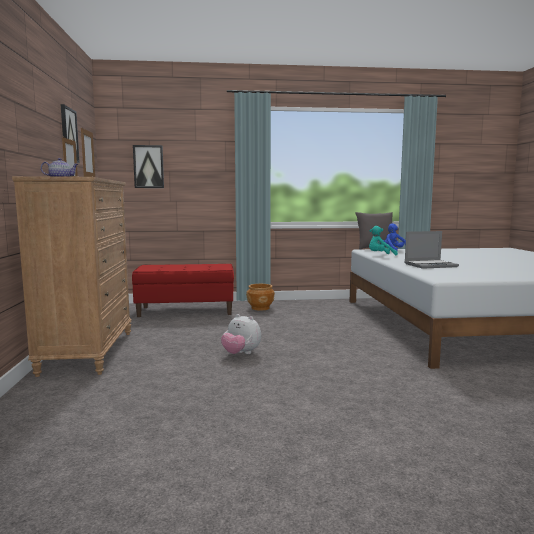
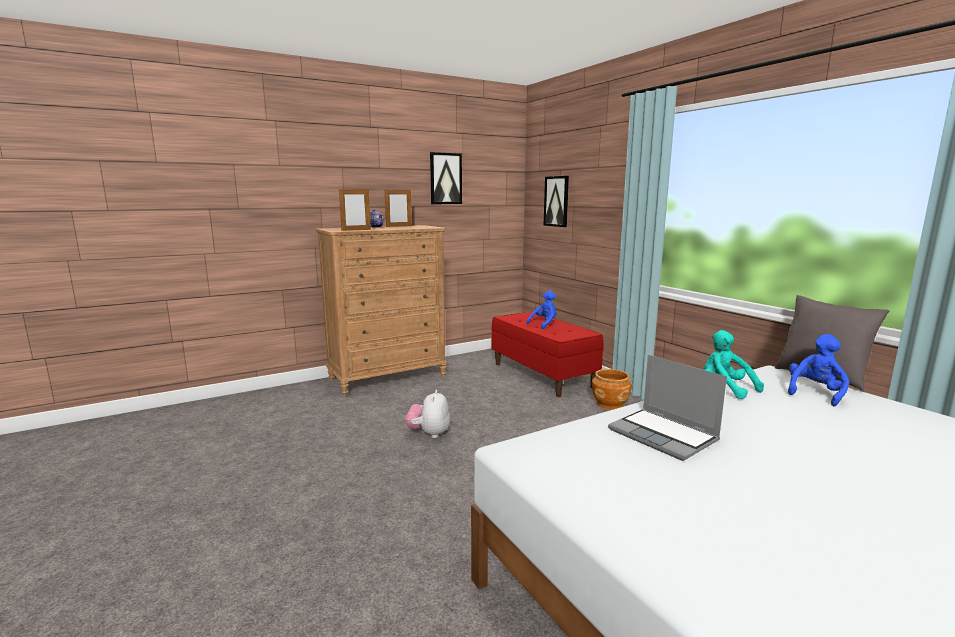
camera: 65 degrees right, 5 degrees up
none -> blue plush toy [526,291,556,329]

